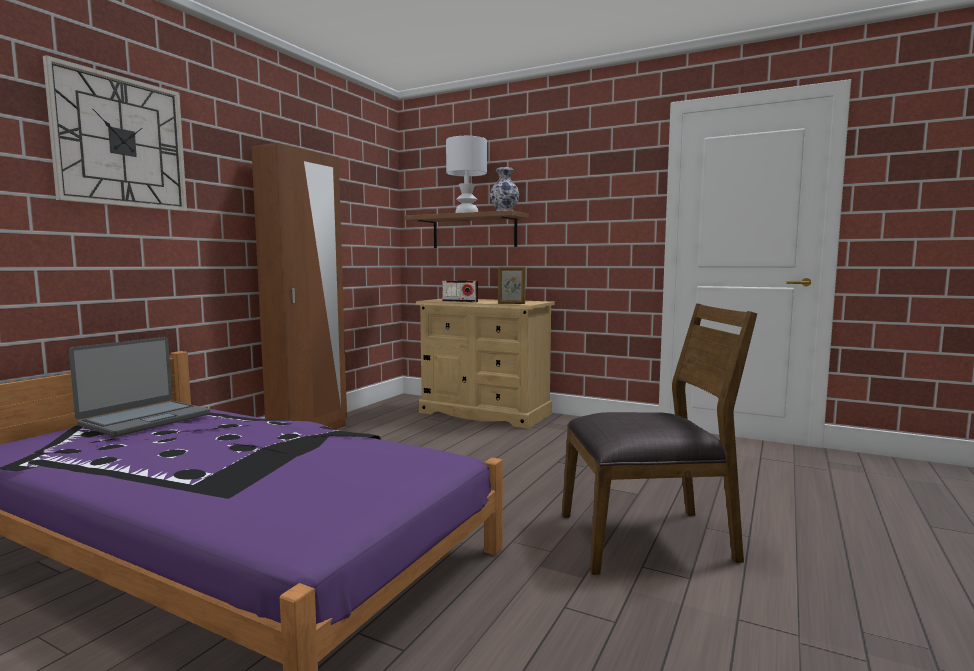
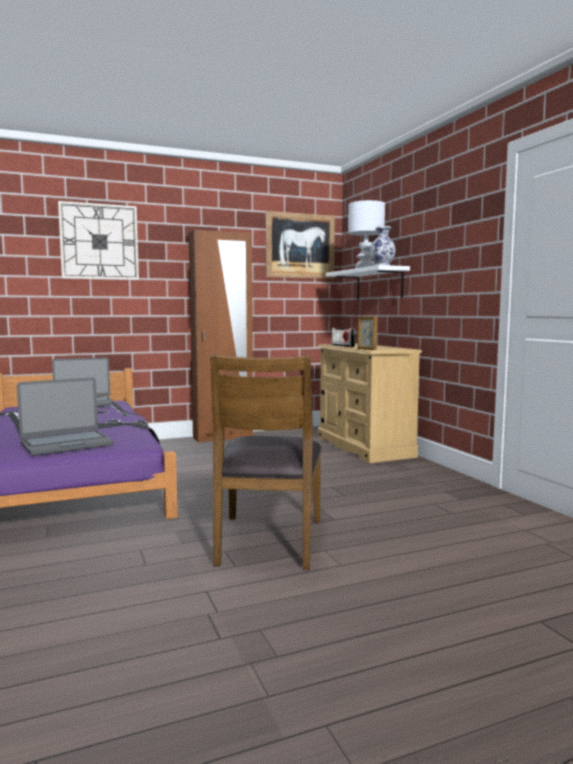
camera: 40 degrees right, 0 degrees up
brown shelf [404,210,528,248] -> white shelf [326,265,410,299]
brown chair [562,303,758,575] -> brown chair turned 60 degrees clockwise [210,354,322,570]
none -> laptop [17,378,114,456]
none -> picture [266,211,335,279]

